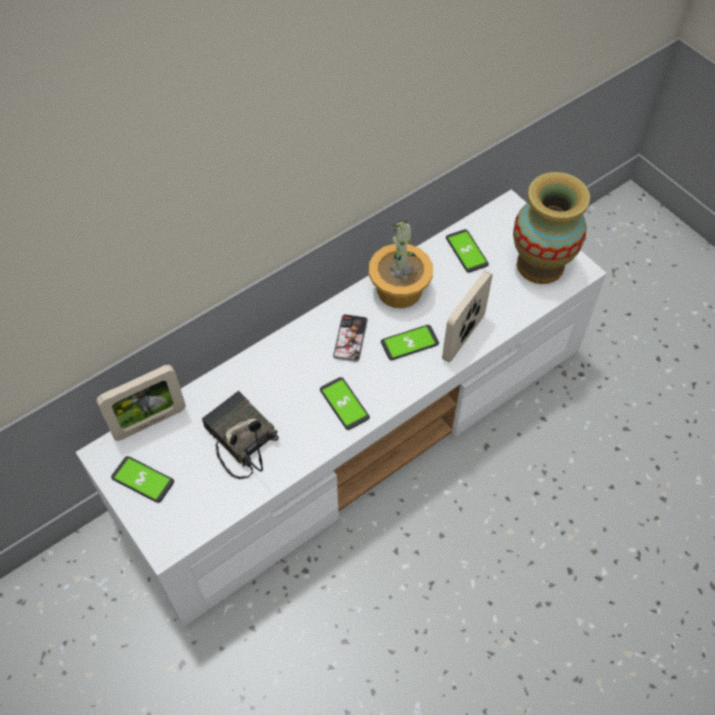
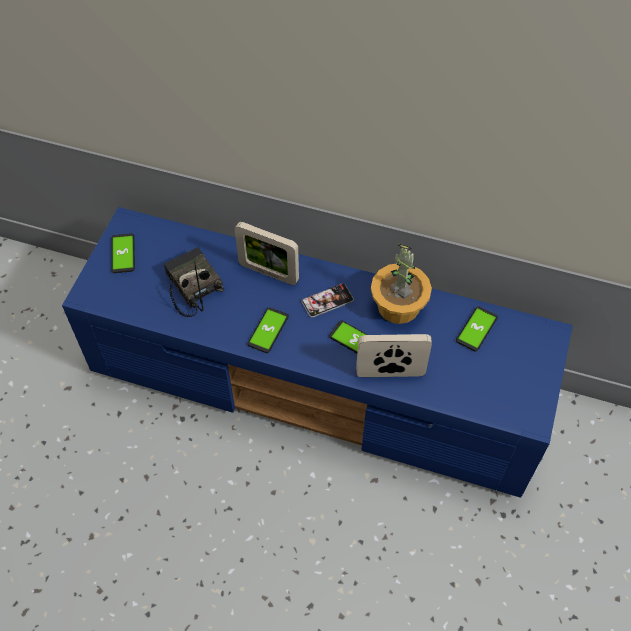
camera: 55 degrees right, 0 degrees up
white tv stand [76,189,607,627] -> blue tv stand [62,207,573,498]
picture frame [96,364,186,441] -> picture frame moved to [235,222,299,285]
radio [202,391,279,479] -> radio turned 45 degrees counterclockwise [164,247,224,317]
vase [513,172,590,284] -> none

